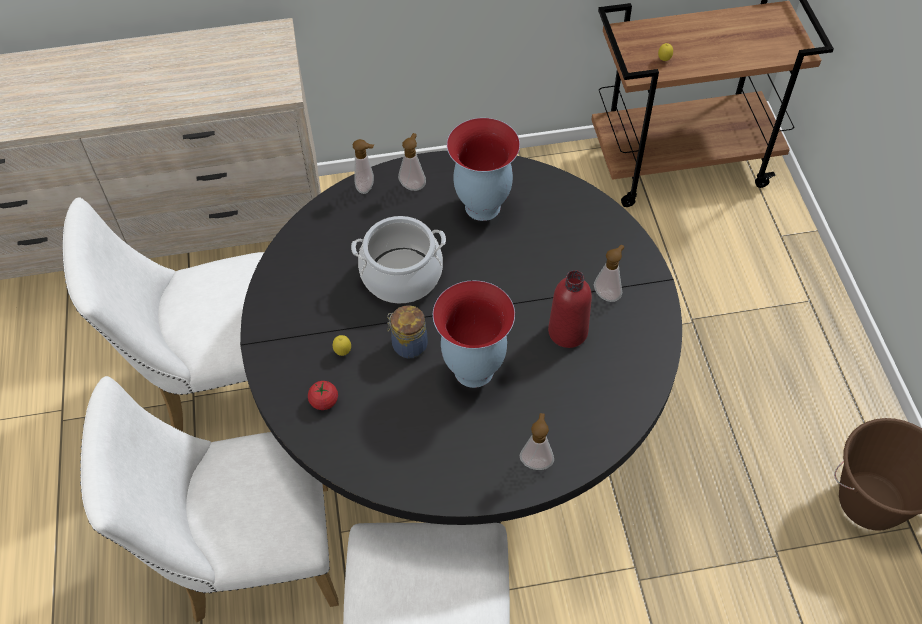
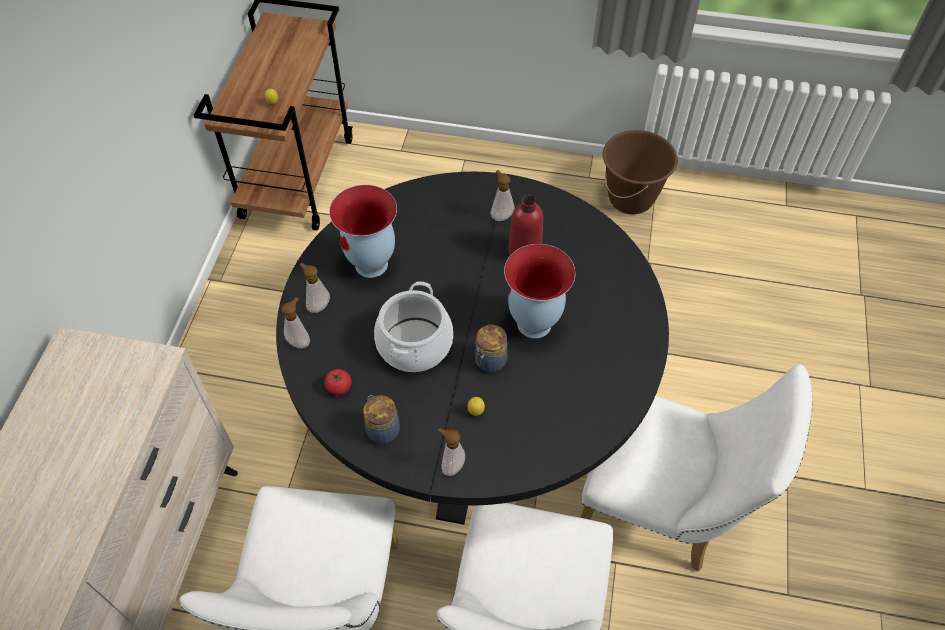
camera: 70 degrees left, 0 degrees up
tomato [308,381,338,410] -> tomato moved to [324,369,351,395]
soap dispenser [520,413,554,470] -> soap dispenser moved to [438,428,465,476]
none -> jar [363,395,400,444]

